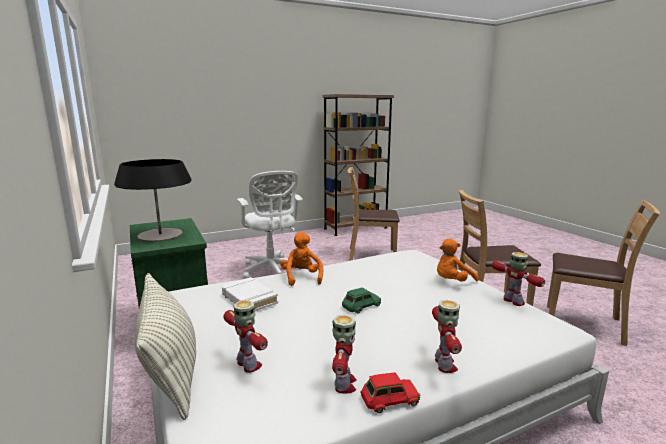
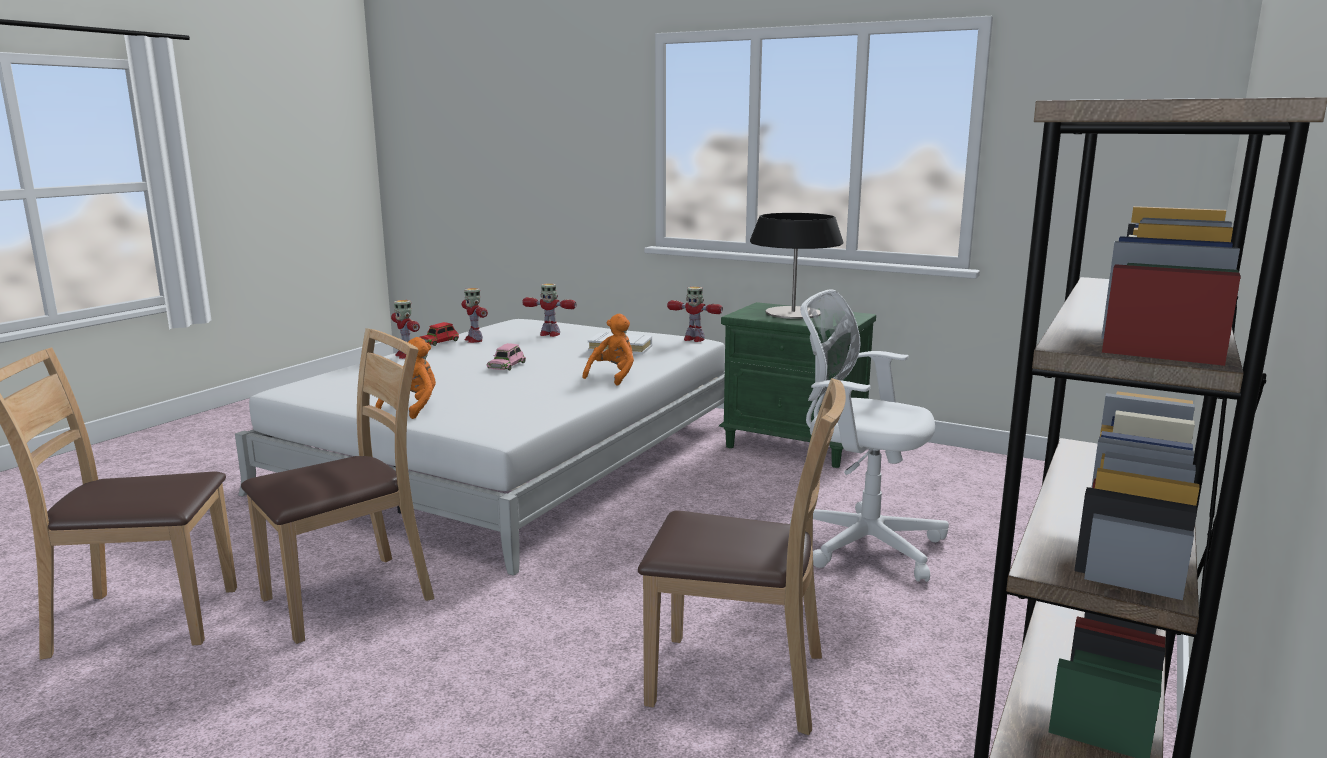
camera: 145 degrees right, 0 degrees up
pillow [135,273,196,420] -> none
orange plush toy [280,232,323,286] -> orange plush toy turned 105 degrees counterclockwise [582,314,634,386]
green toy car [342,288,381,314] -> pink toy car [487,343,526,370]
brown chair [347,167,400,261] -> brown chair turned 45 degrees clockwise [638,378,846,735]
toy robot [492,252,545,306] -> toy robot moved to [667,287,723,342]

